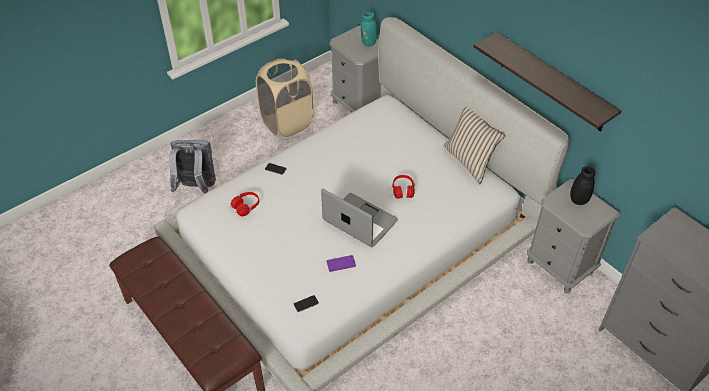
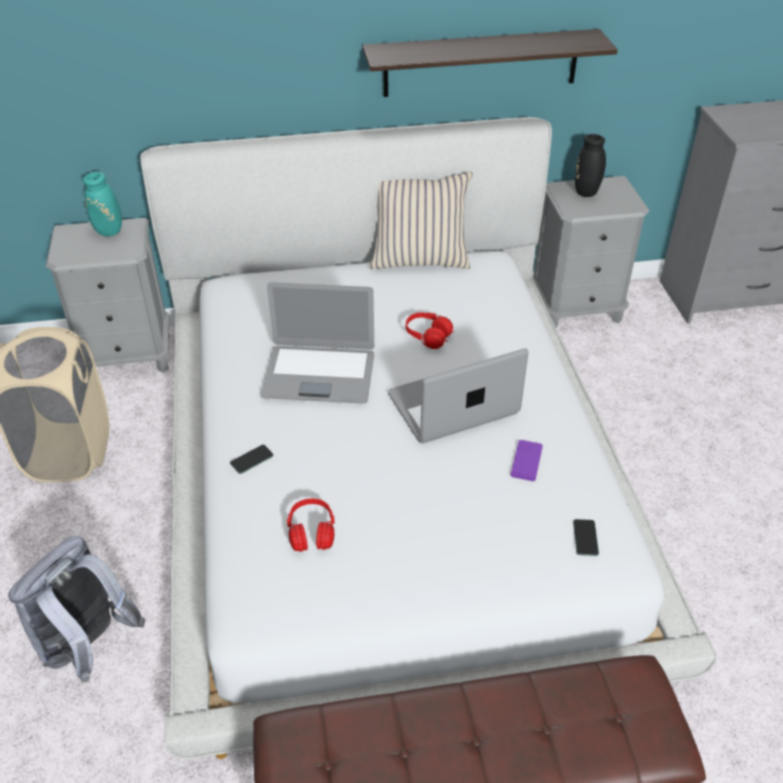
camera: 60 degrees left, 5 degrees down
none -> laptop [261,282,374,404]

